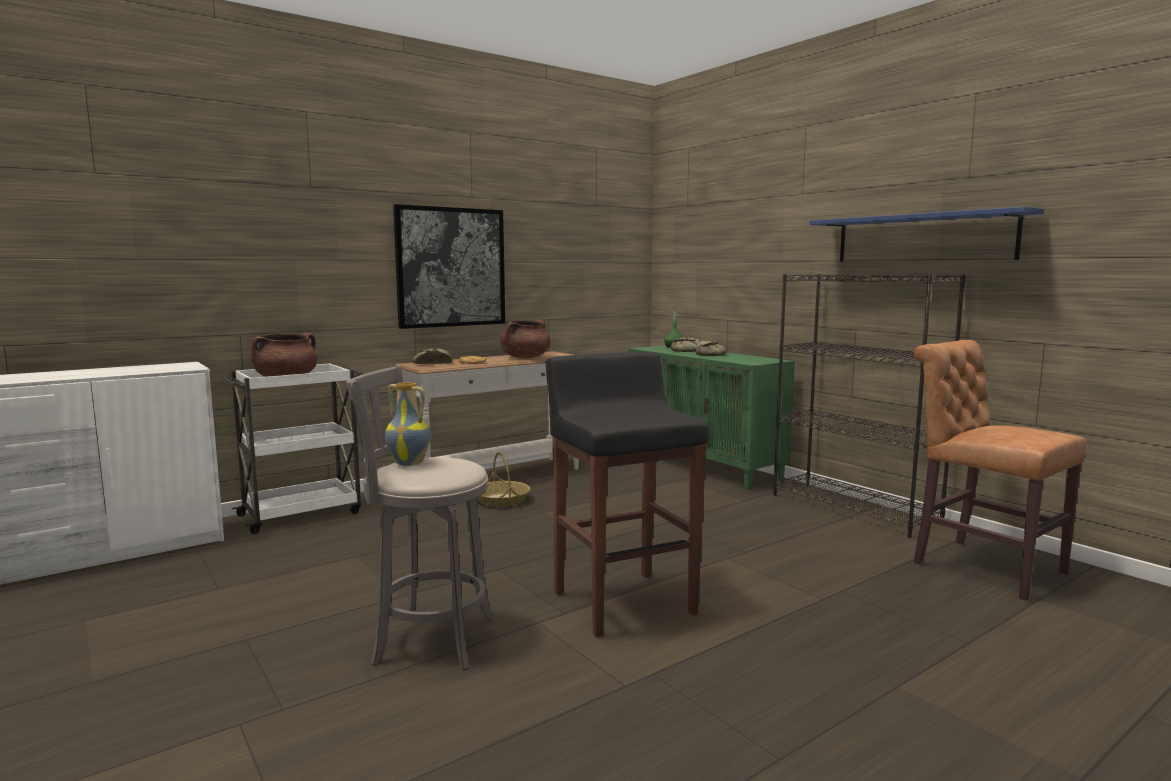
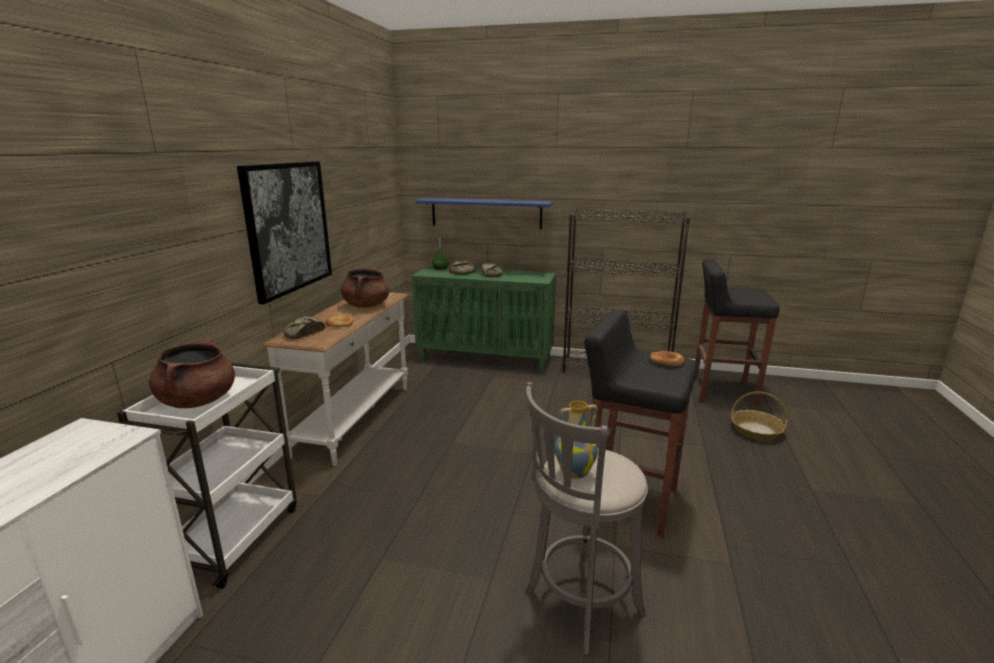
camera: 40 degrees left, 10 degrees up
basket [477,452,530,507] -> basket moved to [731,391,788,440]
blue shelf [809,207,1044,262] -> blue shelf moved to [415,198,553,229]
brown chair [913,340,1087,601] -> black stool [695,258,780,407]
none -> bread [650,351,685,366]

